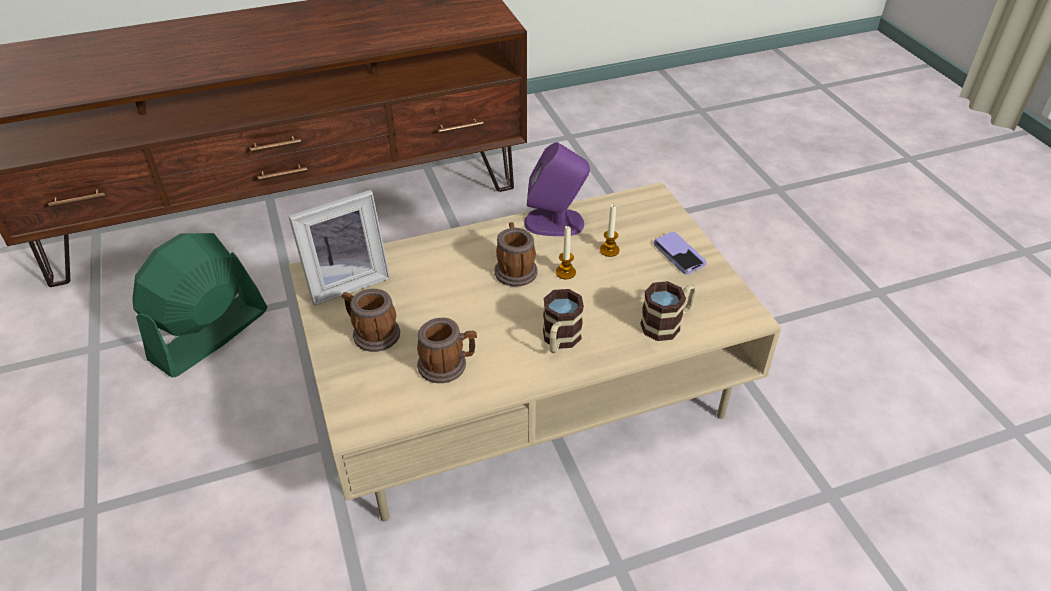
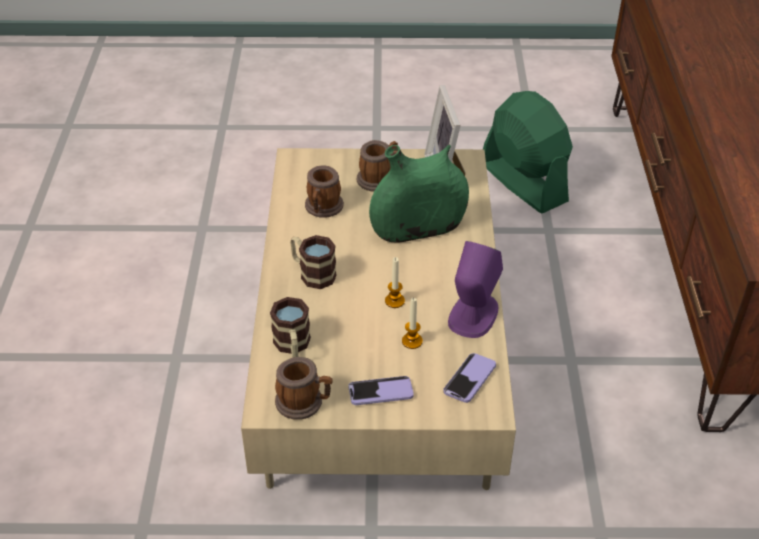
camera: 110 degrees right, 0 degrees up
mug [494,222,538,286] -> mug moved to [275,357,333,420]
none -> green vase [369,145,469,243]
none -> phone [443,353,496,403]

